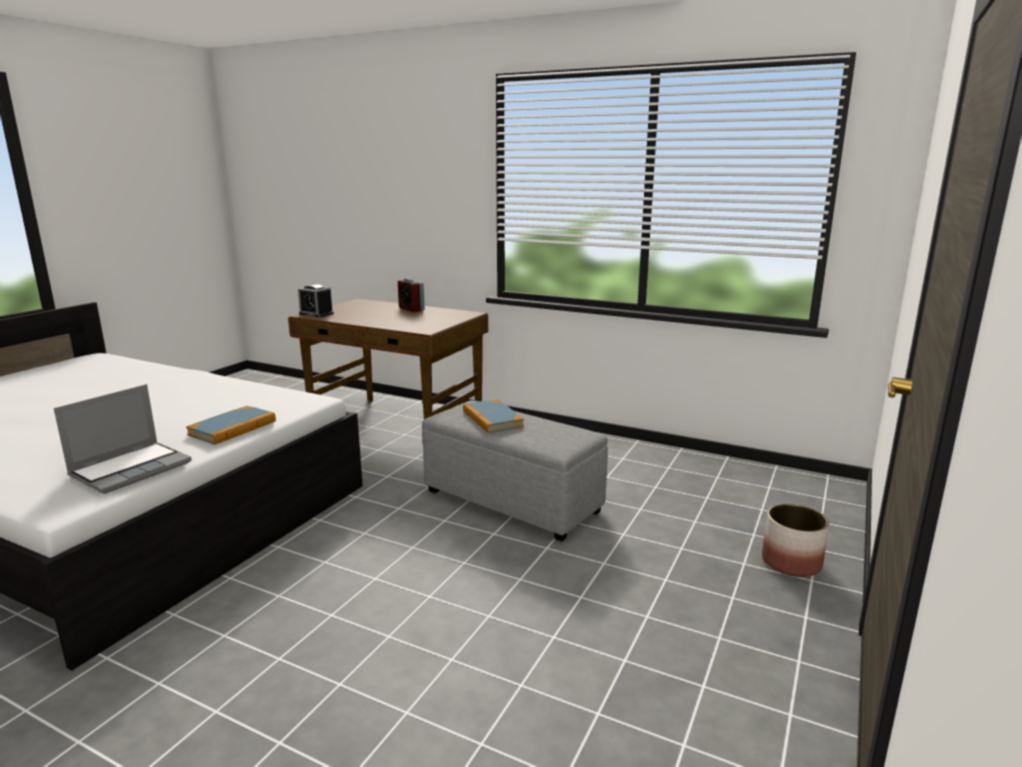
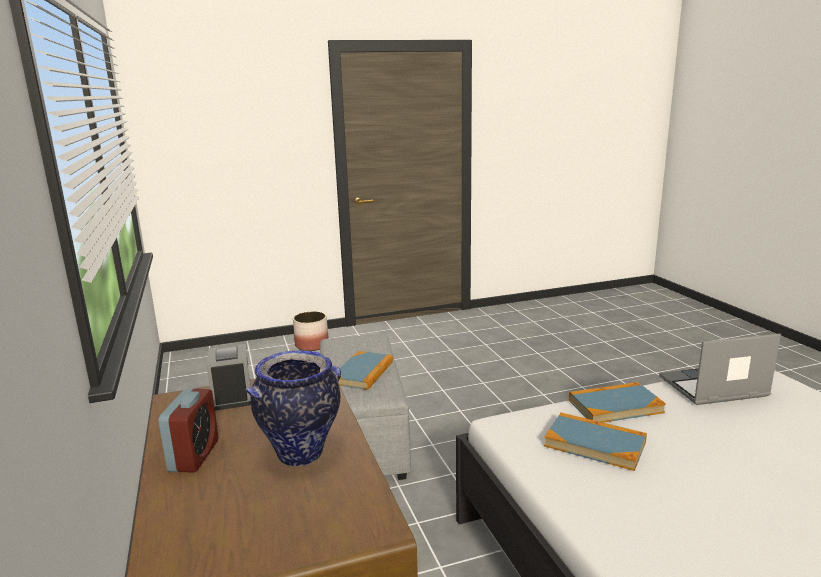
camera: 135 degrees left, 0 degrees up
alarm clock [298,284,334,317] -> alarm clock moved to [207,344,251,411]
none -> vase [245,350,341,466]
none -> book [544,413,647,471]

